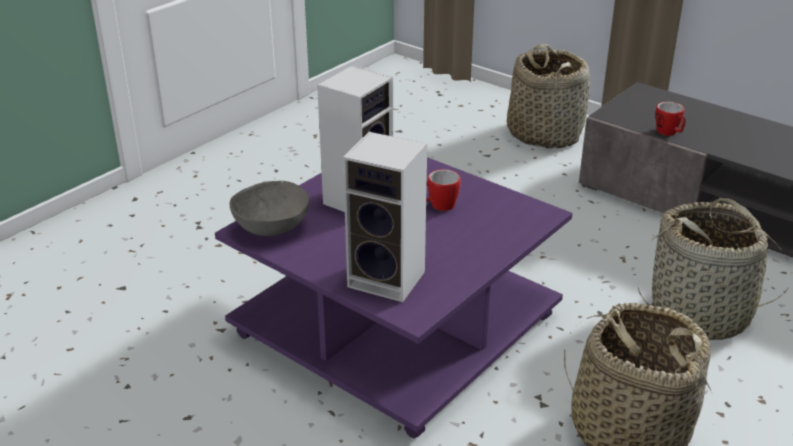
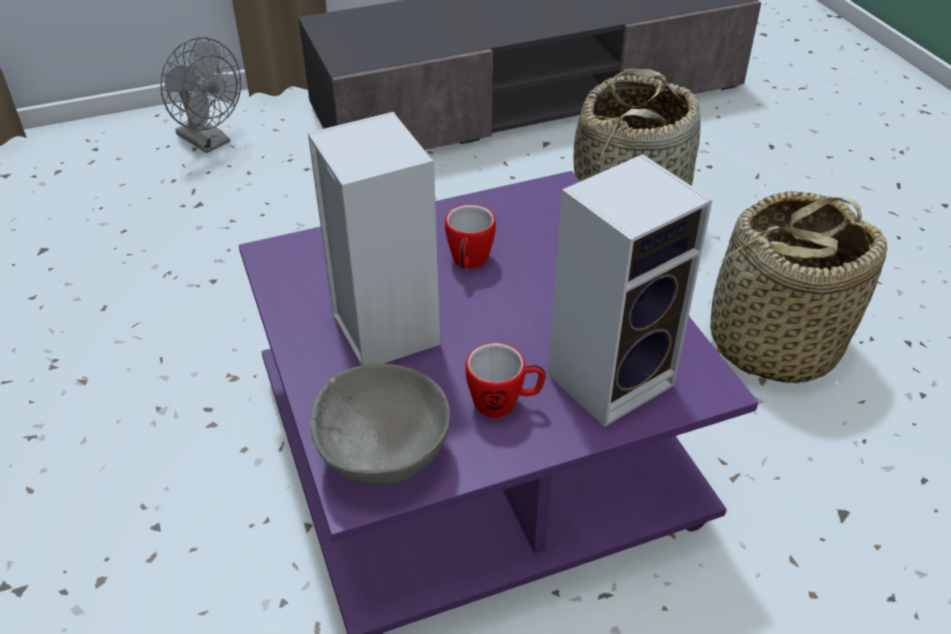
camera: 60 degrees left, 10 degrees up
basket [507,44,590,149] -> grey fan [161,37,241,153]
mug [656,102,686,136] -> mug moved to [466,343,546,418]

